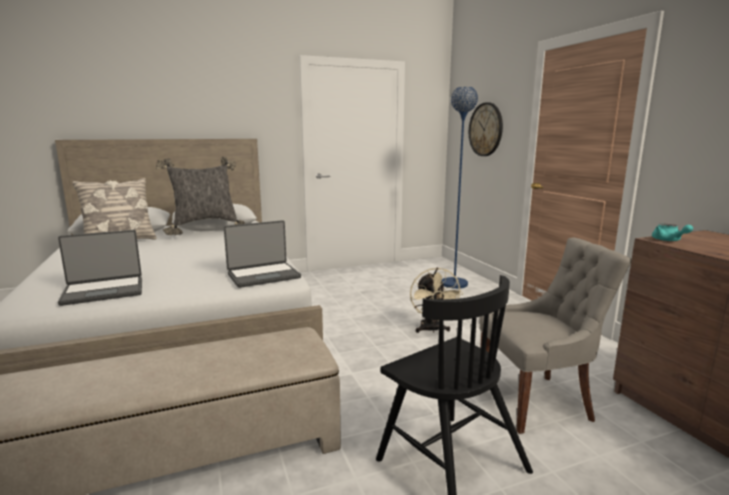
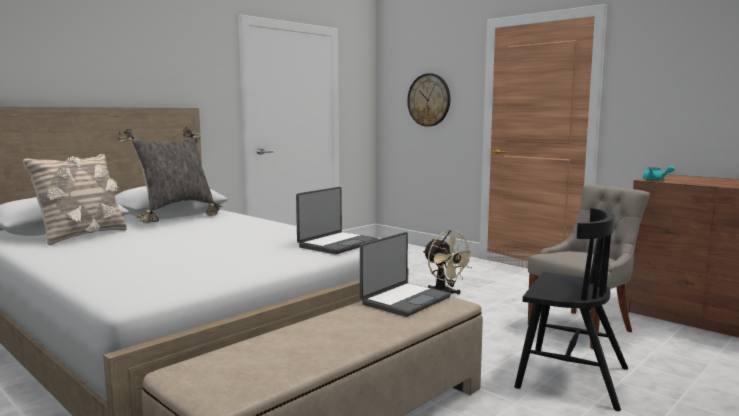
camera: 25 degrees left, 5 degrees down
laptop [58,230,142,306] -> laptop moved to [360,232,451,317]
blue floor lamp [442,87,478,289] -> none

